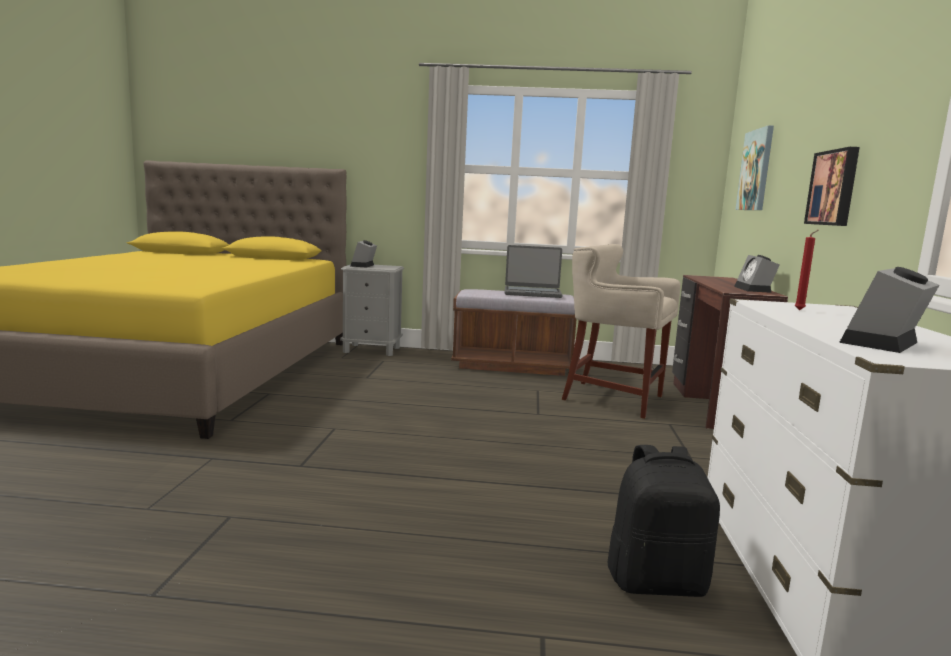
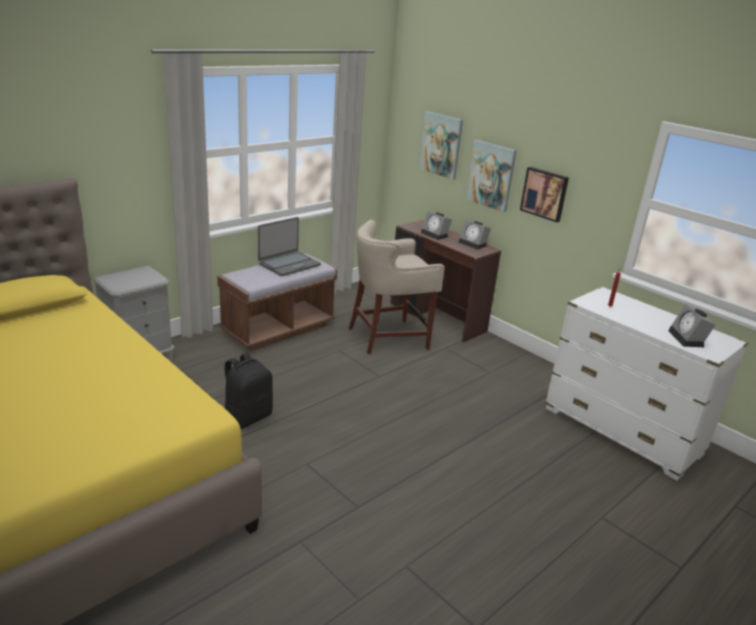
camera: 50 degrees left, 15 degrees up
alarm clock [350,240,377,268] -> alarm clock moved to [421,211,452,240]
black backpack [608,445,720,597] -> black backpack moved to [225,353,273,429]
none -> picture [466,140,517,212]

